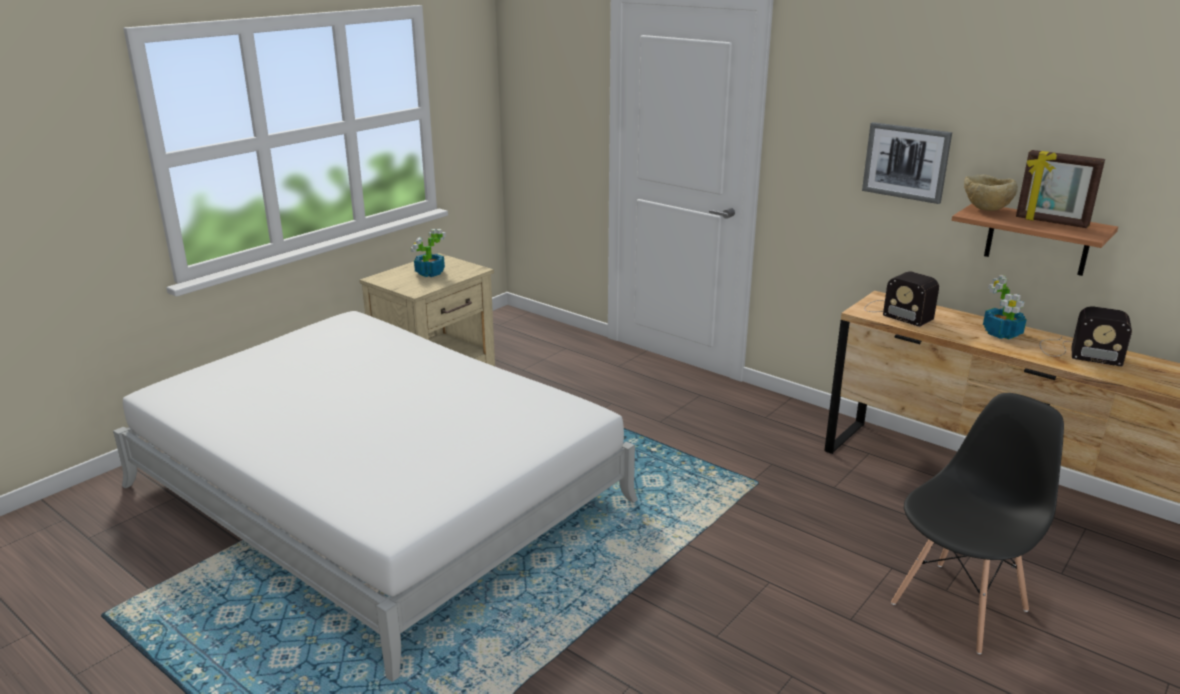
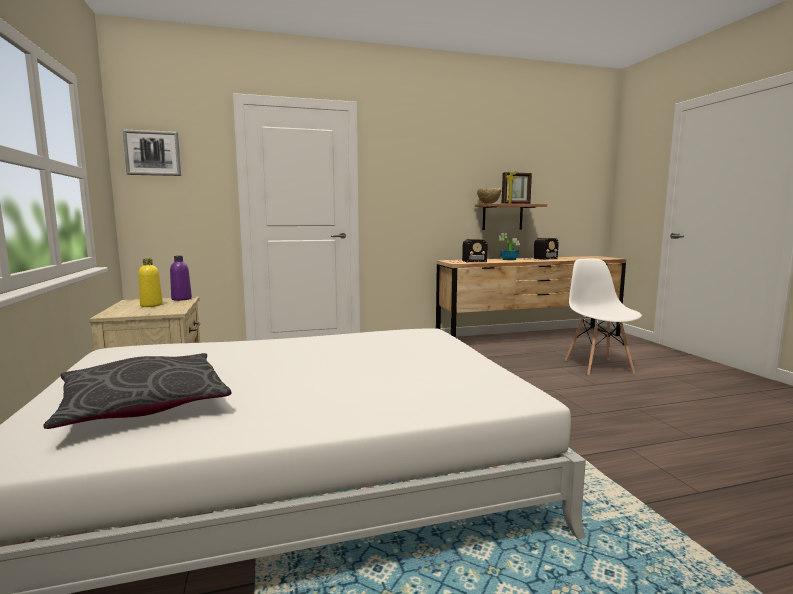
camera: 55 degrees left, 15 degrees down
potted plant [411,229,446,277] -> yellow bottle [138,259,163,307]
picture [862,122,952,204] -> picture moved to [122,129,181,176]
black chair [891,393,1064,654] -> white chair [565,259,642,375]
none -> grey pillow [43,353,231,429]
none -> purple bottle [170,256,192,301]

